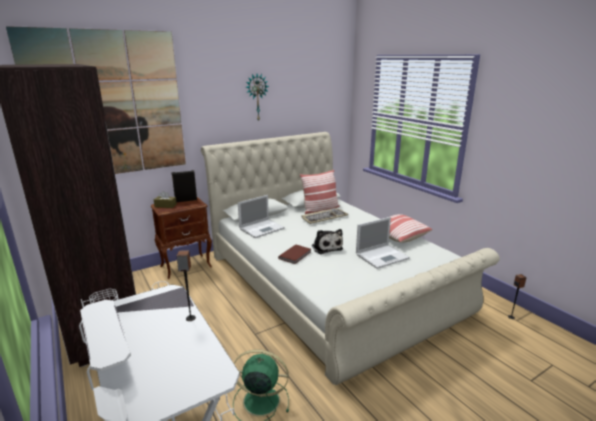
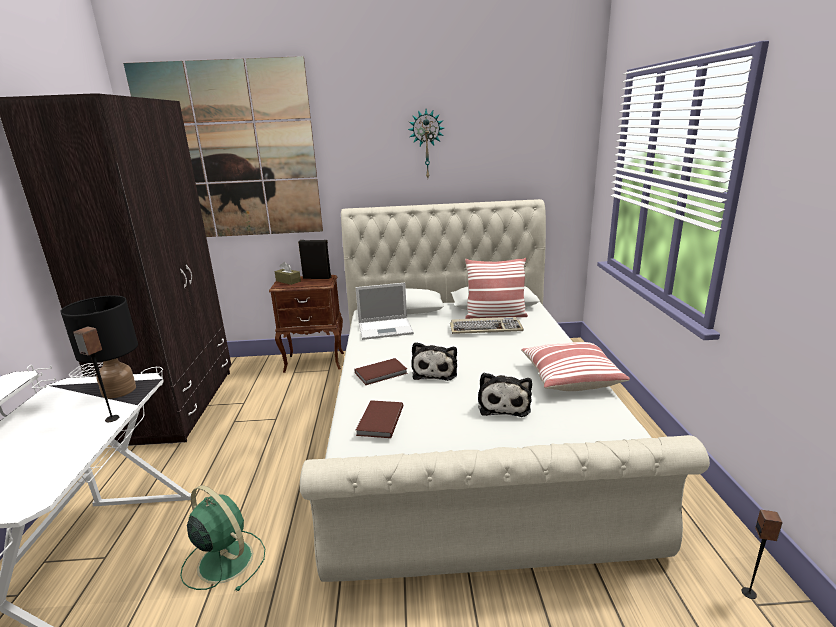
camera: 30 degrees right, 0 degrees up
laptop [356,217,410,269] -> plush toy [478,373,532,417]
none -> black table lamp [60,295,138,399]
none -> brown book [356,400,403,438]

